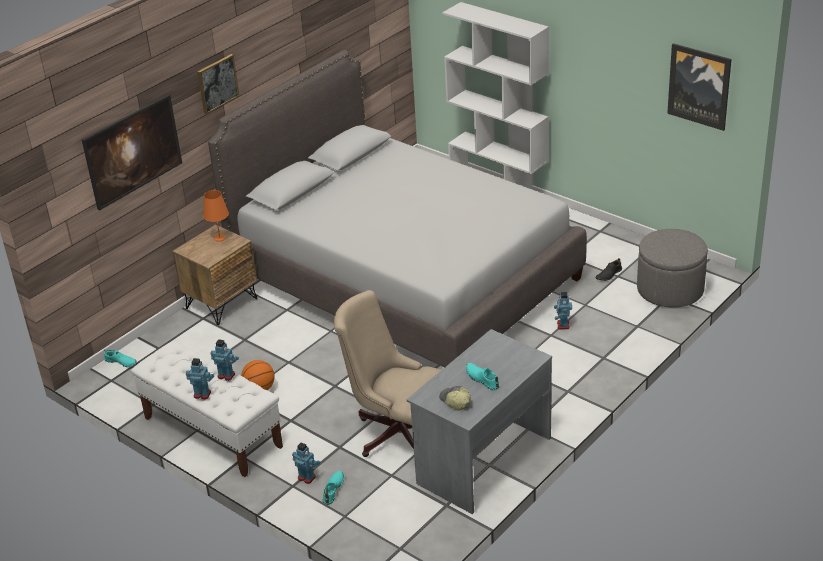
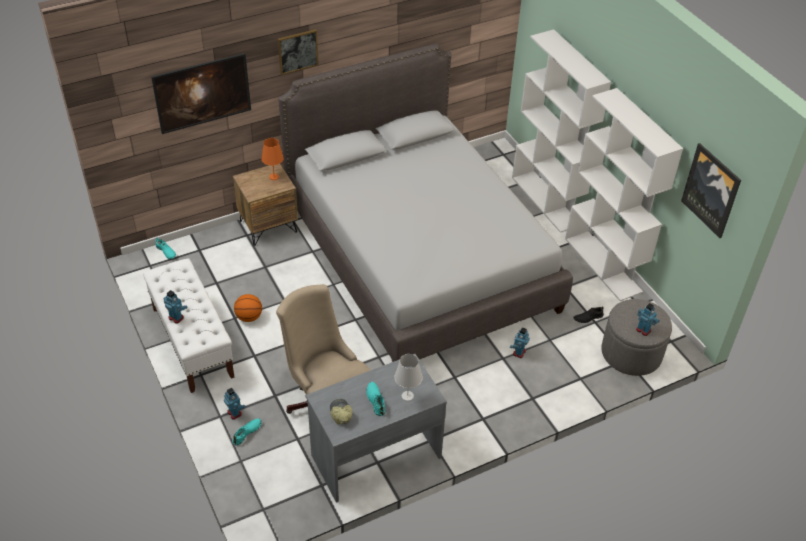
camera: 20 degrees right, 10 degrees up
toy robot [210,339,239,381] -> toy robot moved to [636,303,660,336]
none -> white table lamp [394,354,423,401]
none -> white bookcase [565,88,683,301]

